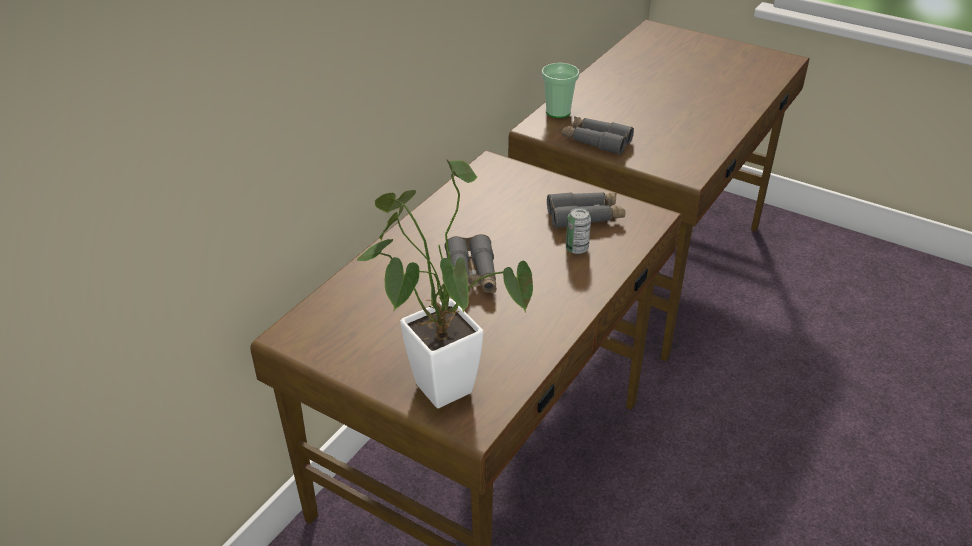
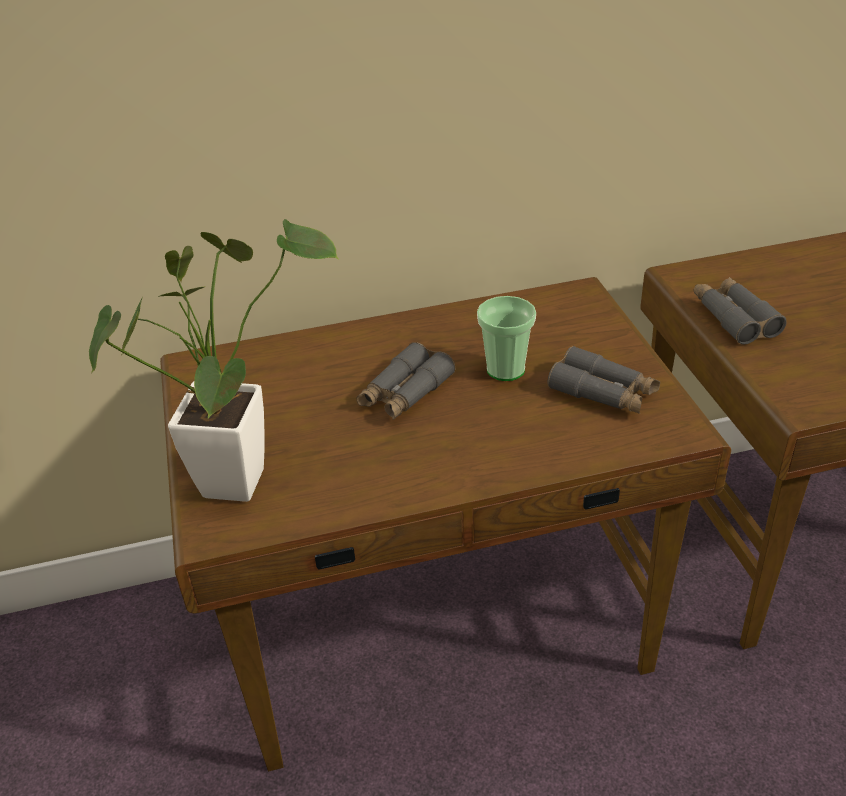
camera: 45 degrees right, 0 degrees up
cup [542,63,579,118] -> cup moved to [477,296,536,381]
can [566,208,591,254] -> none

